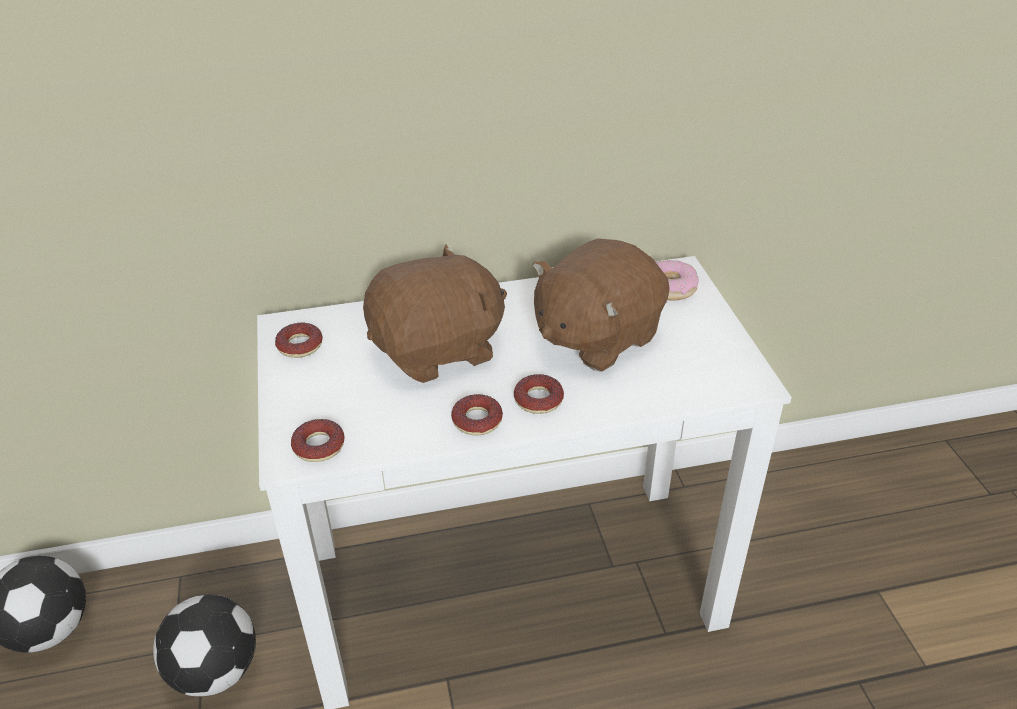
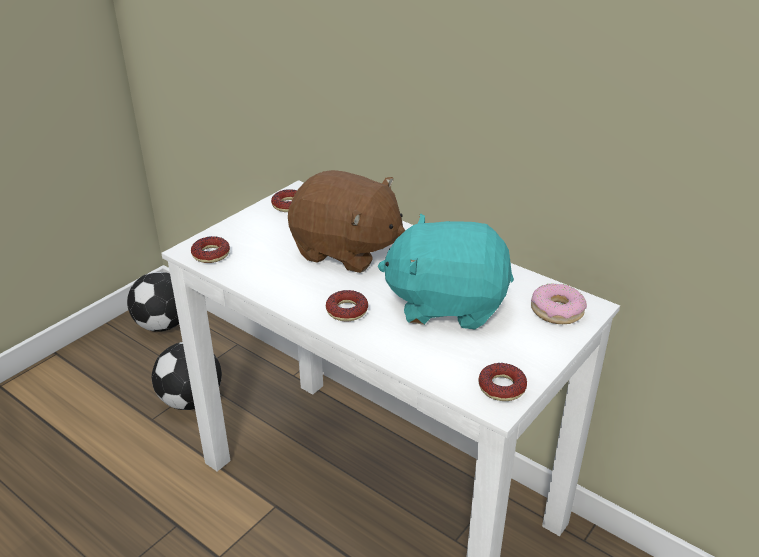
camera: 50 degrees right, 5 degrees down
donut [451,394,503,435] -> donut moved to [478,363,527,401]
brown plush toy [533,238,670,372] -> turquoise plush toy [378,214,514,329]

